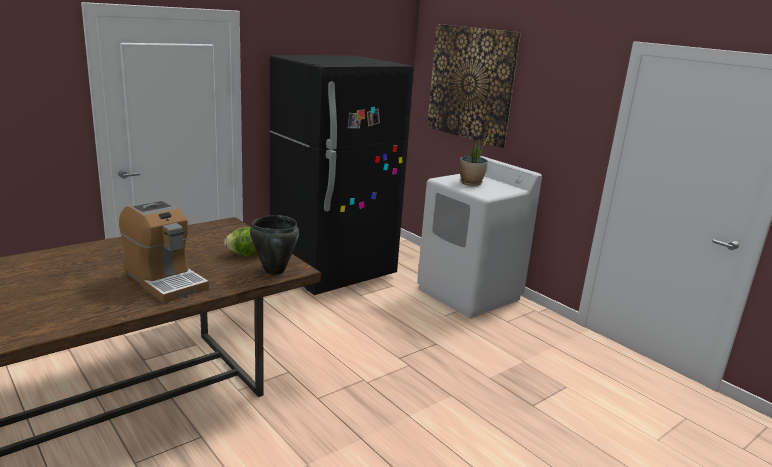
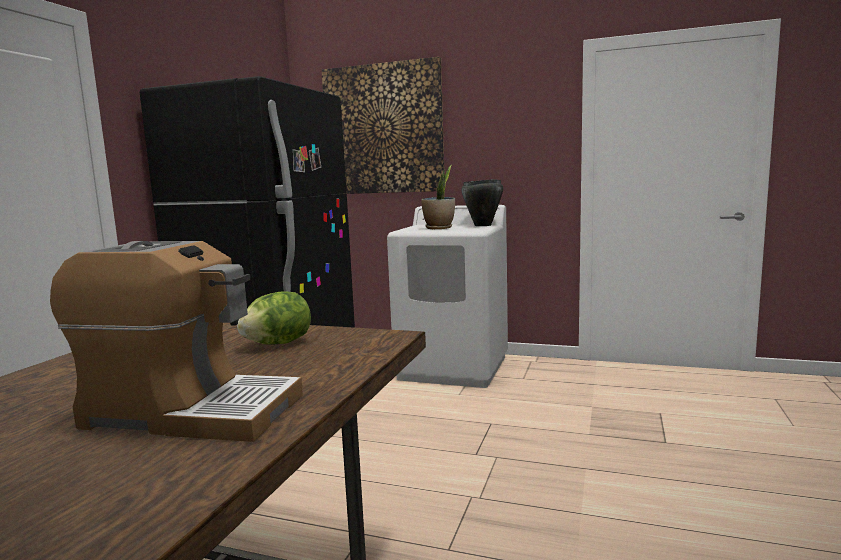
camera: 30 degrees left, 10 degrees down
black cooking pot [250,215,299,275] -> black cooking pot moved to [461,179,503,226]

